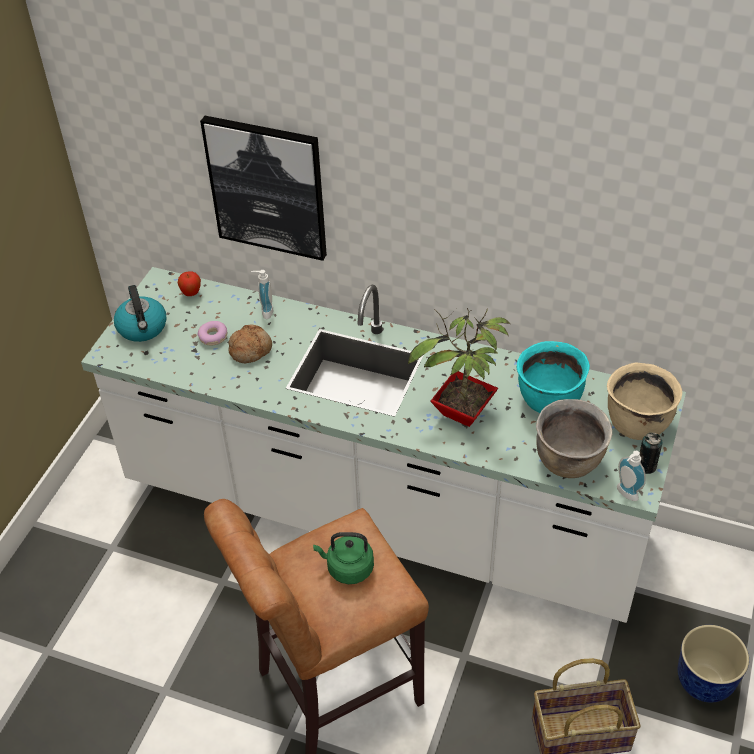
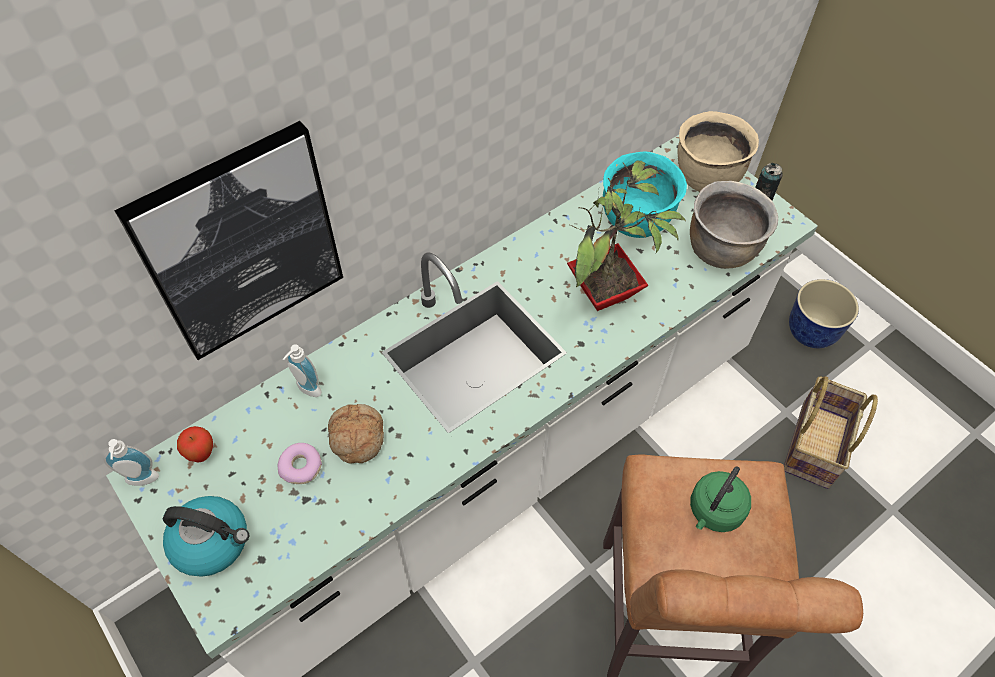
camera: 60 degrees left, 10 degrees up
soap dispenser [617,451,646,501] -> soap dispenser moved to [103,439,159,486]

